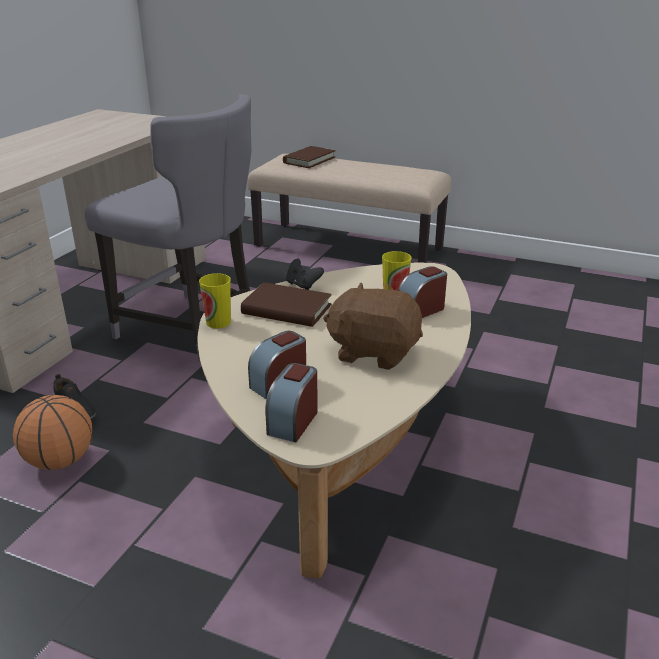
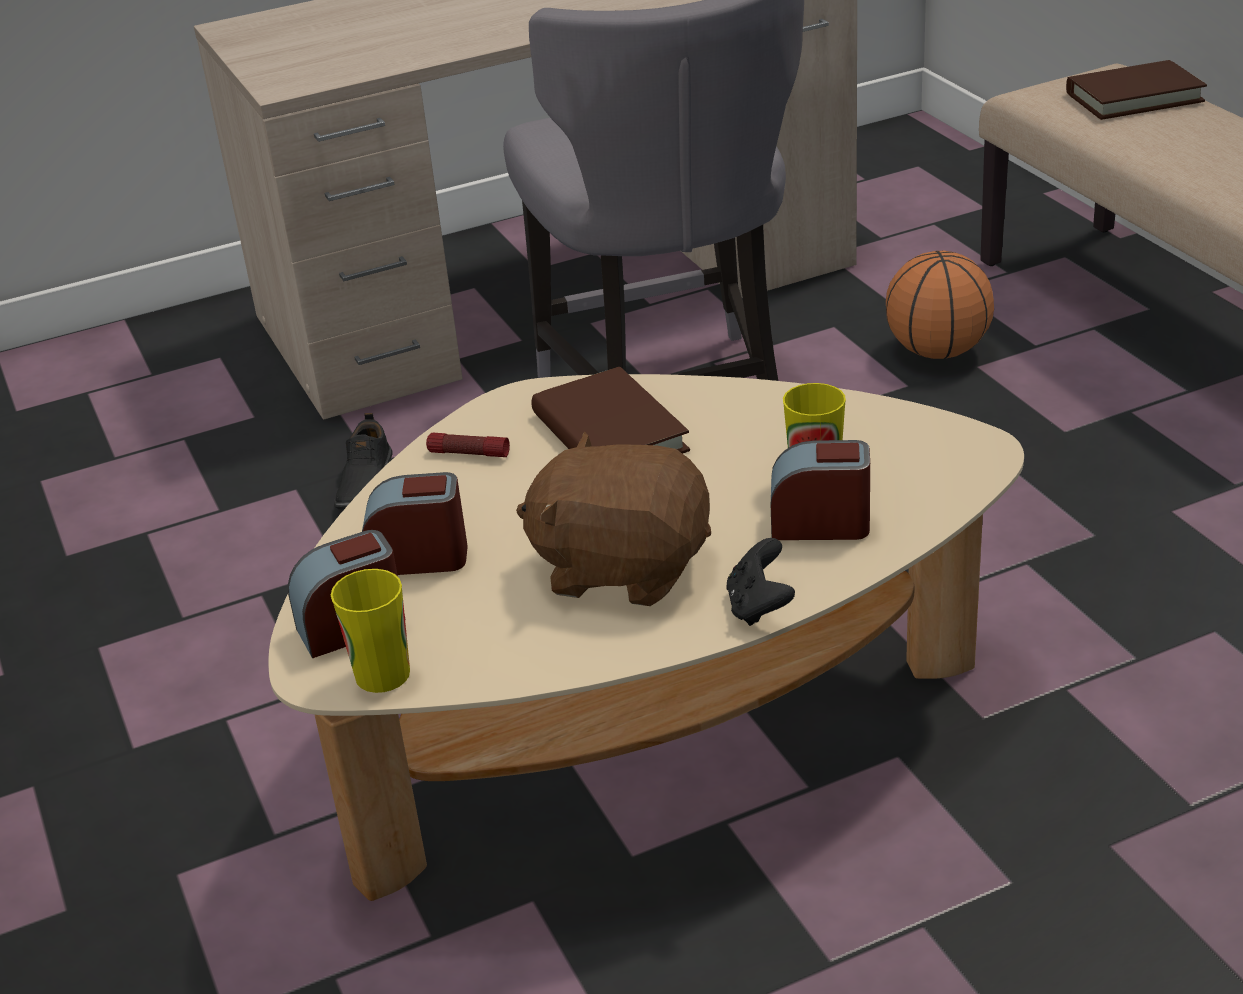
camera: 45 degrees right, 5 degrees up
basketball [13,395,92,470] -> basketball moved to [886,251,994,359]
cup [199,273,231,329] -> cup moved to [331,569,410,693]
black game controller [286,259,324,290] -> black game controller moved to [726,538,795,626]
brown plush toy [323,282,423,370] -> brown plush toy turned 45 degrees counterclockwise [516,432,711,606]
none -> flashlight [426,433,510,457]

